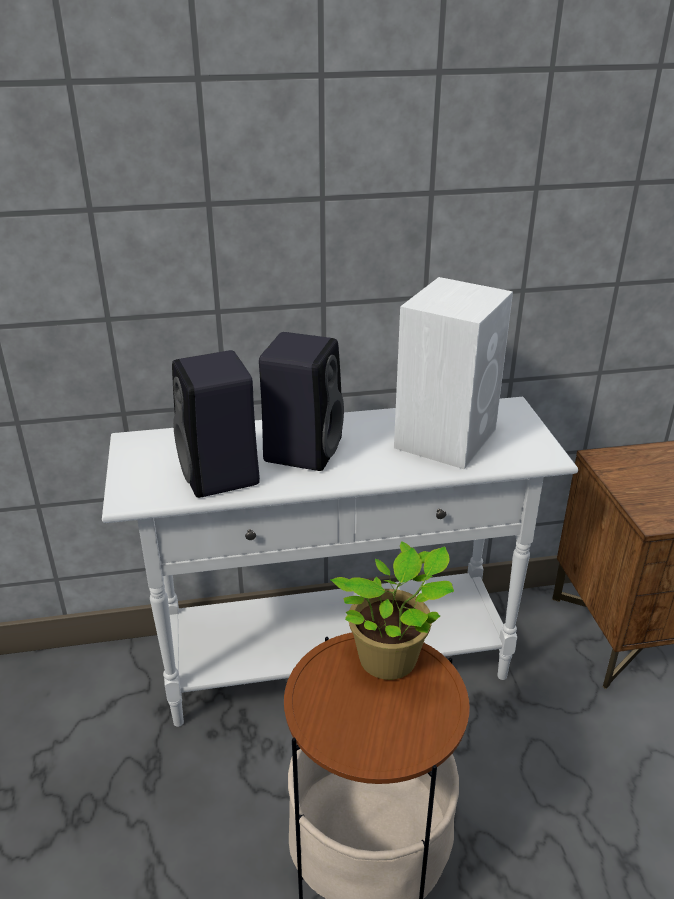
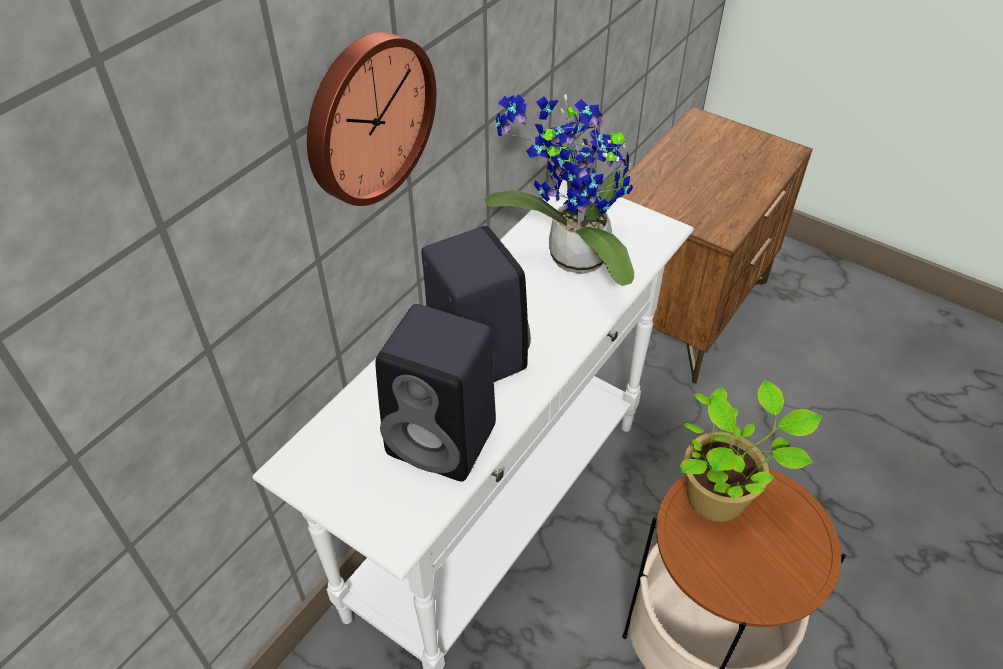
camera: 45 degrees left, 15 degrees up
white speaker [394,277,513,469] -> potted plant [485,94,634,286]
none -> wall clock [307,32,436,206]

